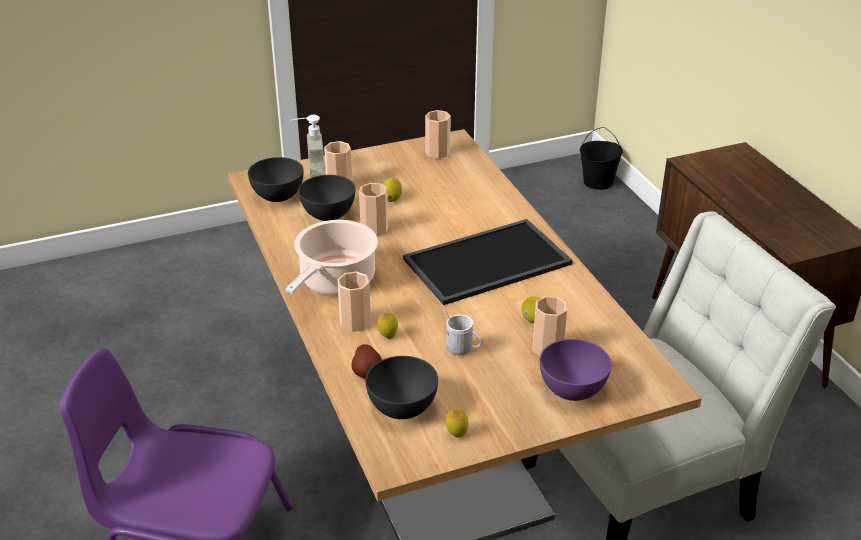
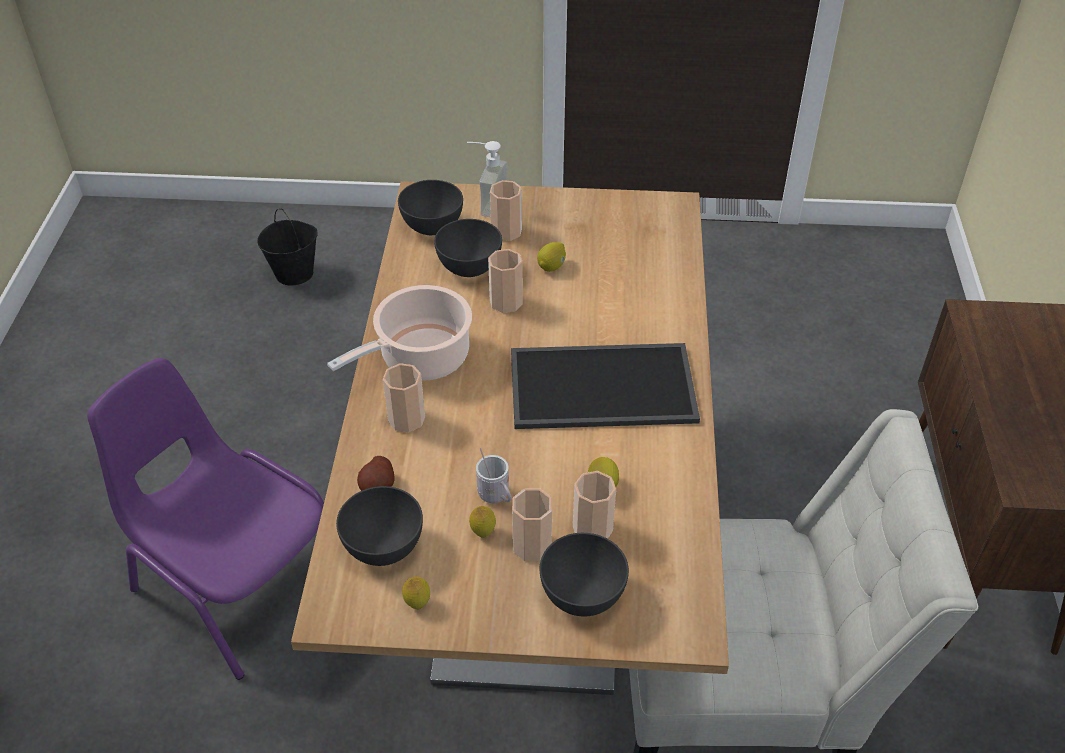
camera: 25 degrees right, 10 degrees up
lemon [378,312,398,339] -> lemon moved to [469,506,496,538]
cup [425,110,451,159] -> cup moved to [512,489,552,561]
purple bowl [540,339,612,401] -> grey bowl [540,533,629,617]
black bucket [580,127,623,190] -> black bucket moved to [257,208,318,285]

